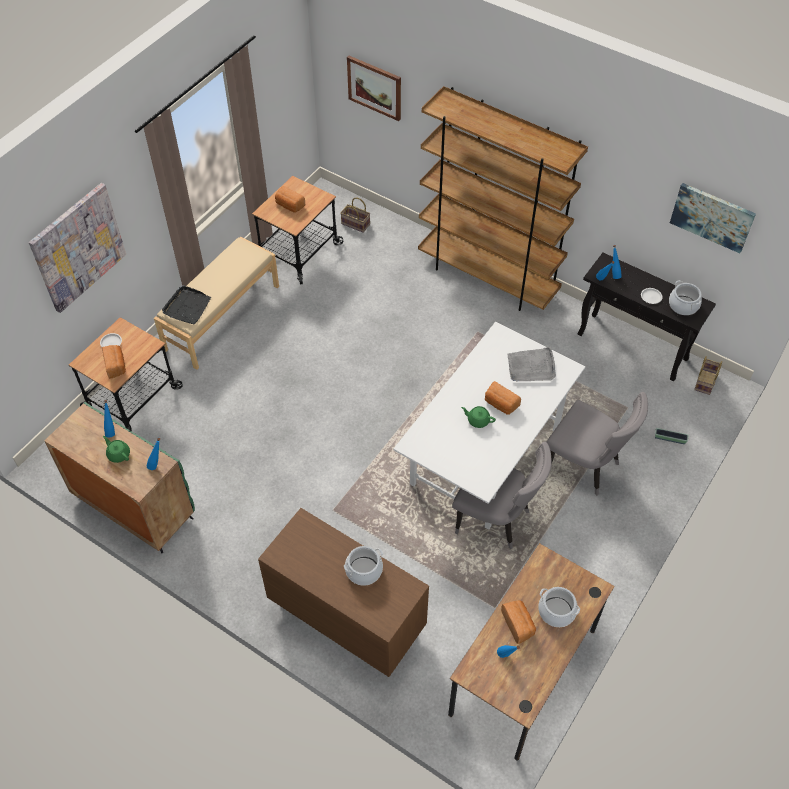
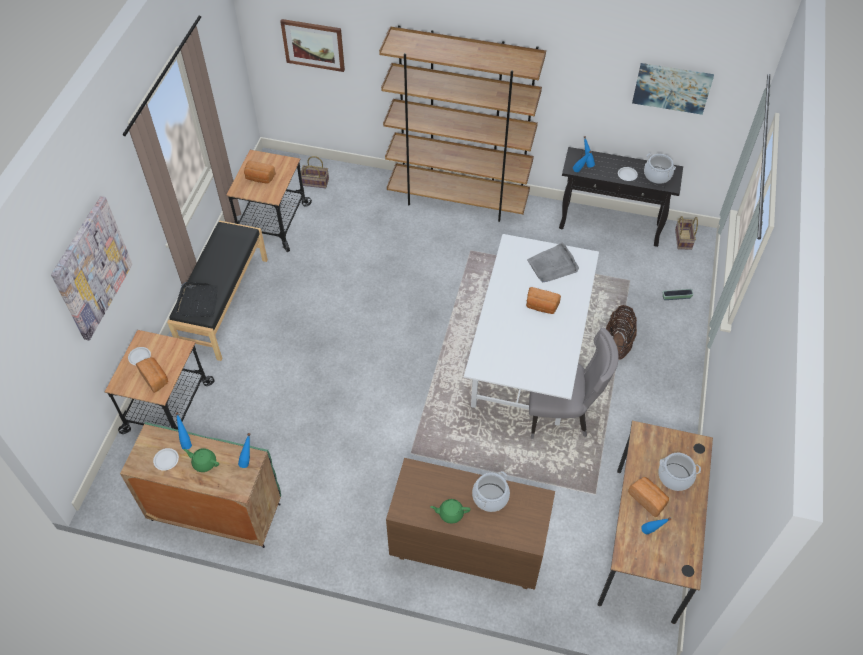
camera: 20 degrees left, 0 degrees up
beige bench [154,236,279,370] -> black bench [167,221,268,361]
green teapot [461,406,496,428] -> green teapot moved to [430,499,470,524]
grey chair [547,392,648,496] -> basket [606,305,637,360]
none -> white plate [153,448,179,471]

